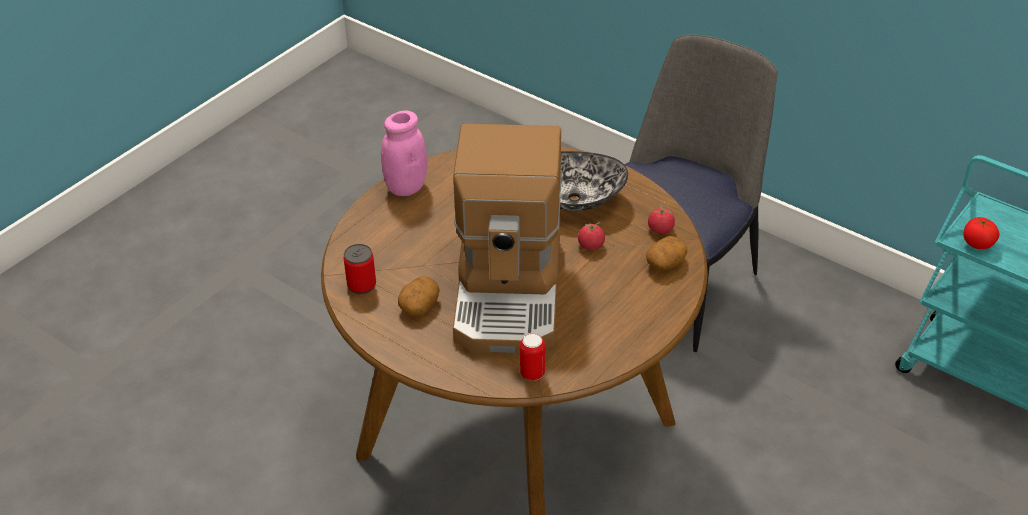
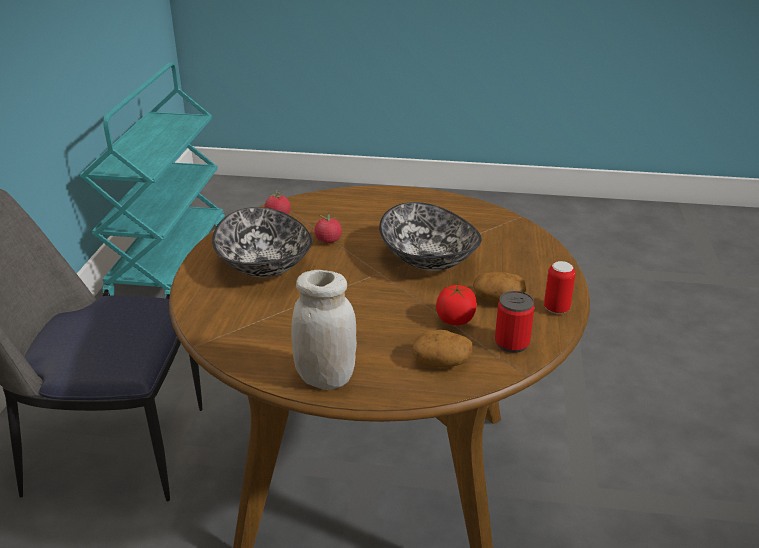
camera: 120 degrees left, 10 degrees down
pink jar [381,110,427,196] -> white jar [291,270,357,389]
coffee machine [453,124,562,354] -> bowl [379,202,482,271]
can [520,334,545,381] -> can moved to [544,261,575,314]
potato [646,236,687,270] -> potato moved to [412,330,472,367]
tomato [963,217,1000,249] -> tomato moved to [436,285,477,325]

